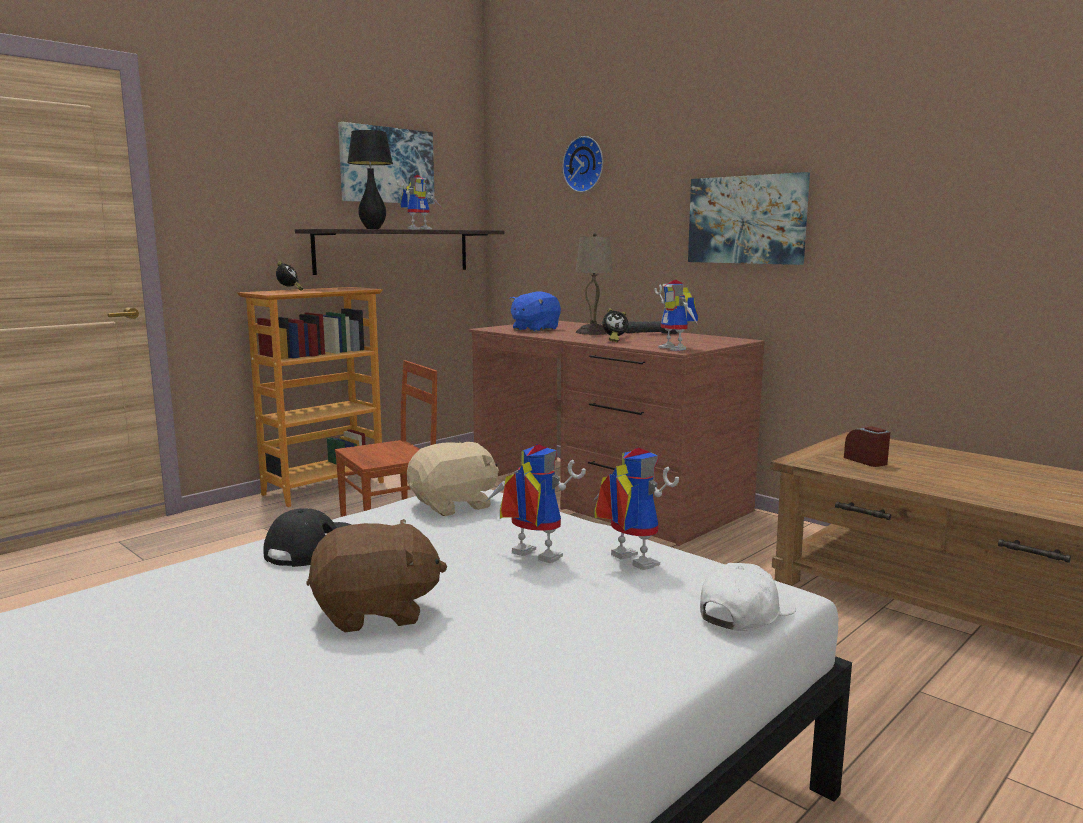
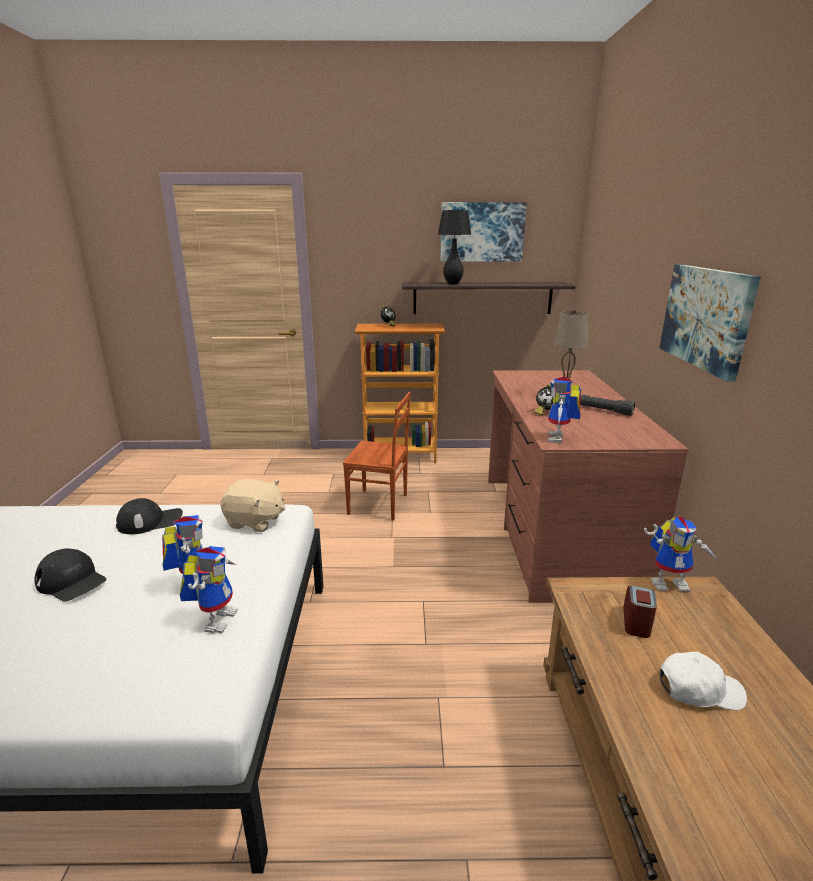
camera: 45 degrees right, 10 degrees up
brown plush toy [307,519,447,633] -> black cap [34,548,107,601]
toy robot [397,175,441,230] -> toy robot moved to [644,517,718,591]
blue plush toy [510,291,561,332] -> none
wall clock [562,136,603,192] -> none
white cap [700,563,796,631] -> white cap moved to [660,652,747,711]

